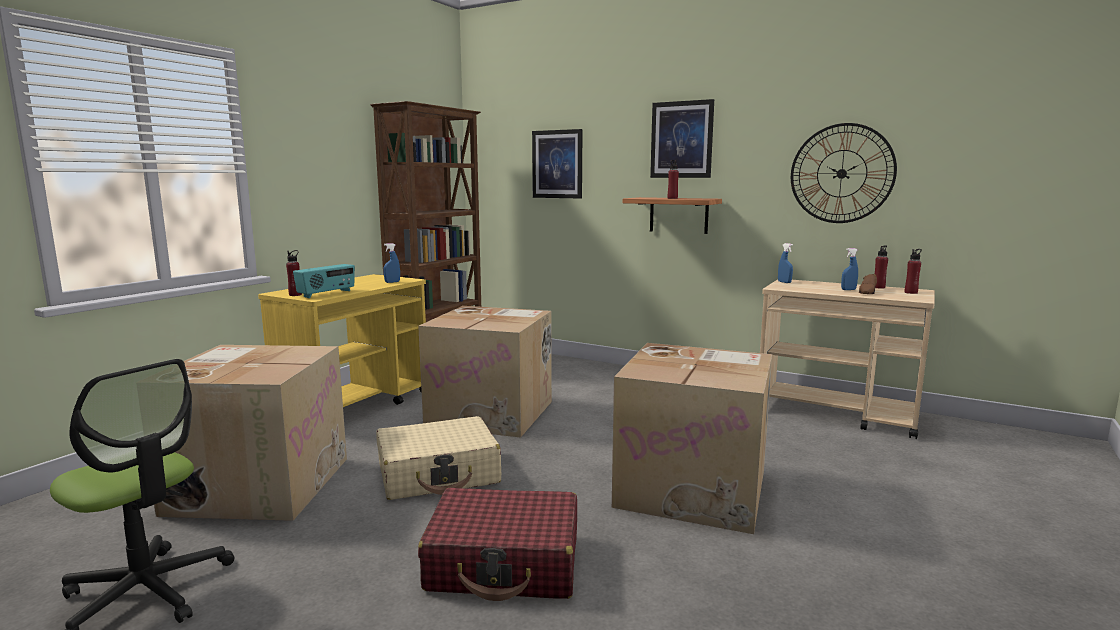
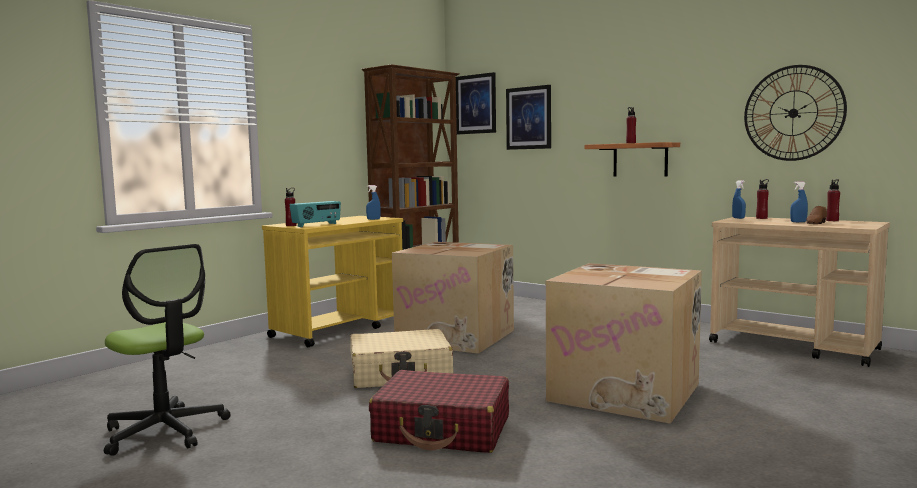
camera: 10 degrees right, 5 degrees down
cardboard box [154,345,347,521] -> none
picture [650,99,714,178] -> picture moved to [456,72,496,134]
red bottle [905,249,922,294] -> red bottle moved to [756,179,769,219]

